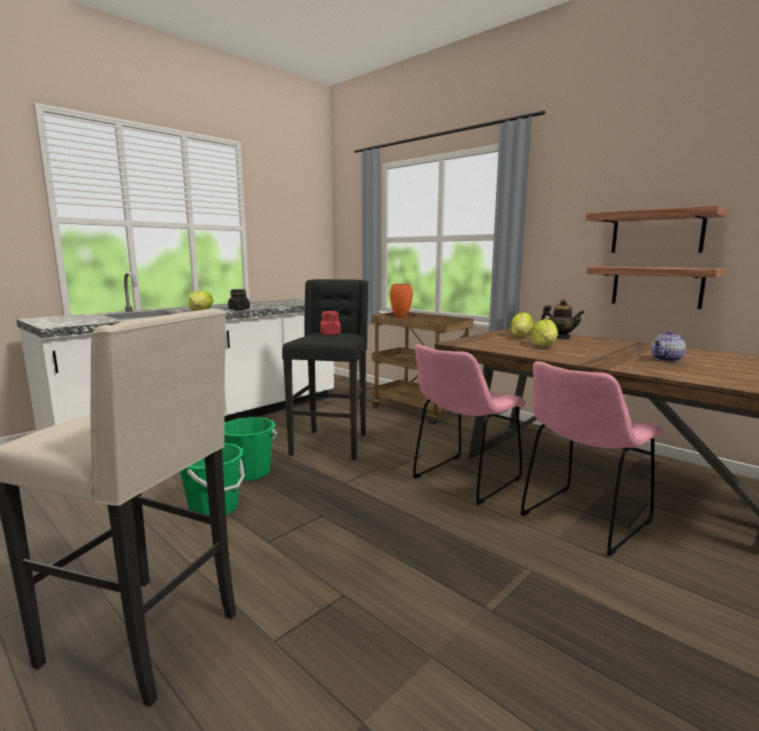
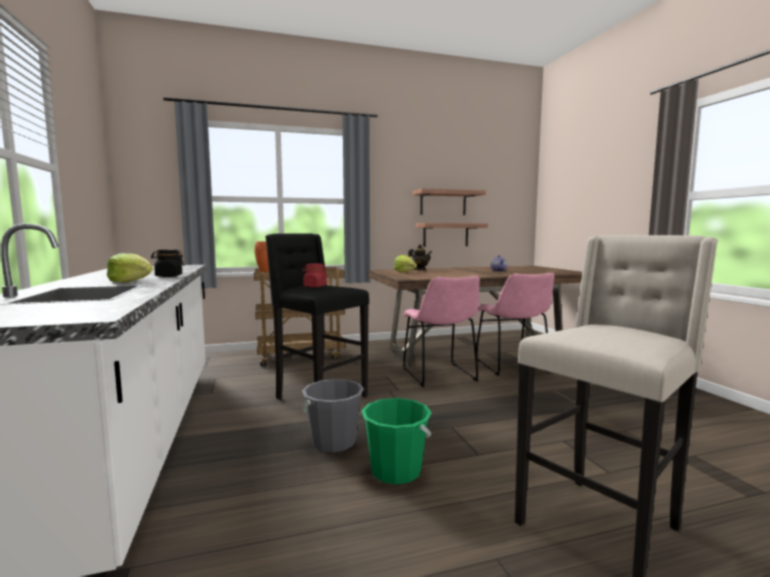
camera: 60 degrees left, 5 degrees down
green bucket [224,417,277,481] -> grey bucket [302,379,364,453]
lettuce [531,319,558,346] -> none

